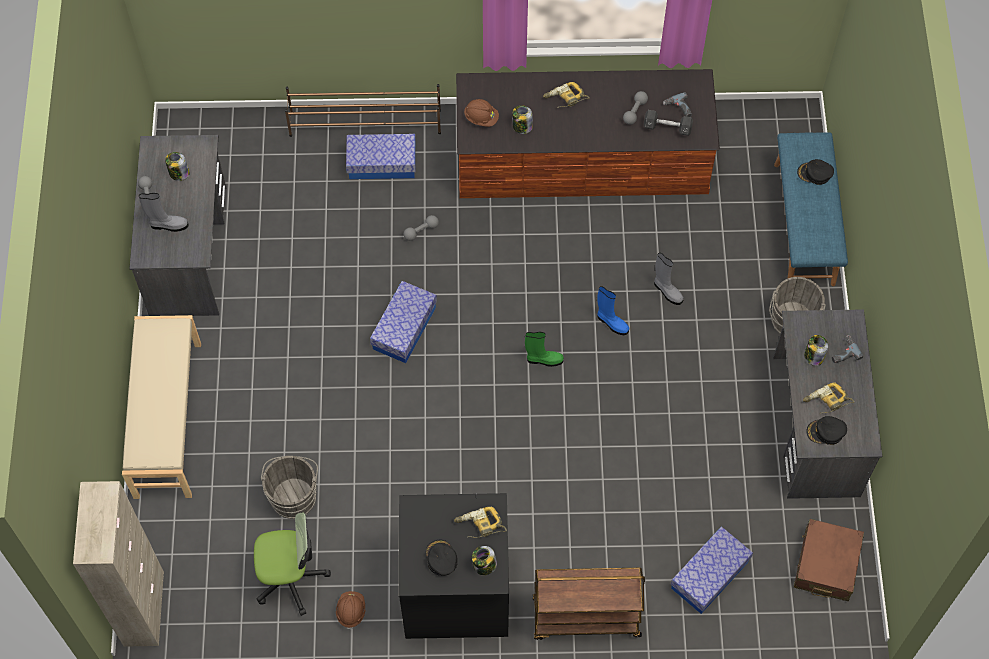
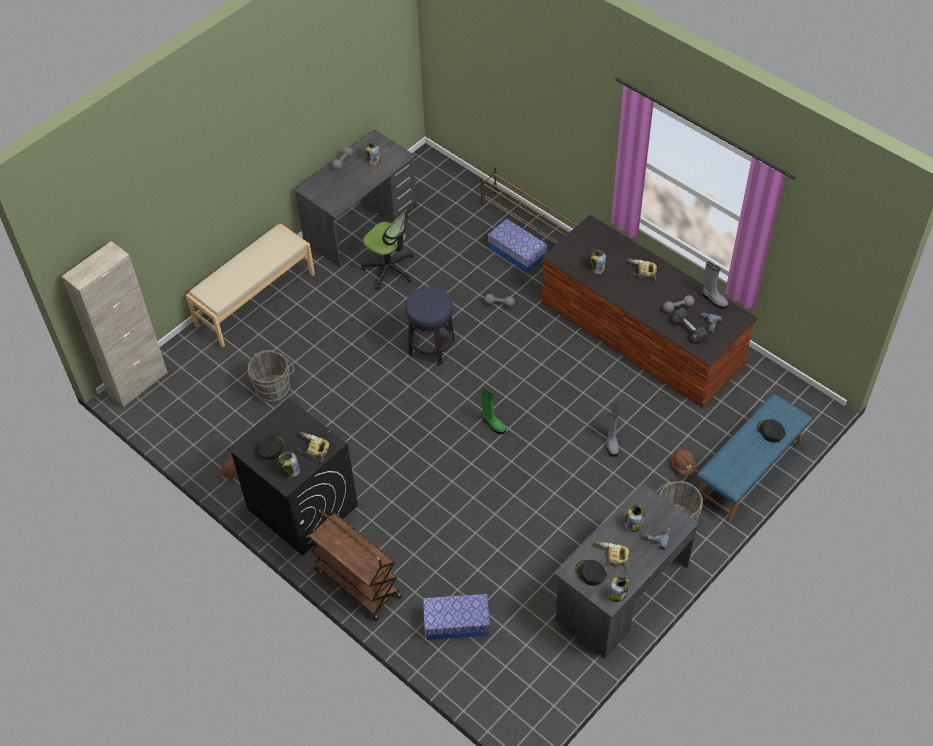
camera: 45 degrees right, 10 degrees down
grey boot [139,193,188,232] -> grey boot moved to [702,262,728,309]
office chair [254,512,331,616] -> office chair moved to [361,209,414,290]
storage box [370,281,437,363] -> stool [405,287,455,365]
brown hard hat [464,99,499,127] -> brown hard hat moved to [671,448,697,475]
blue boot [597,286,629,335] -> none
brown suitcase [794,519,864,601] -> none
none -> jar [608,576,630,602]

